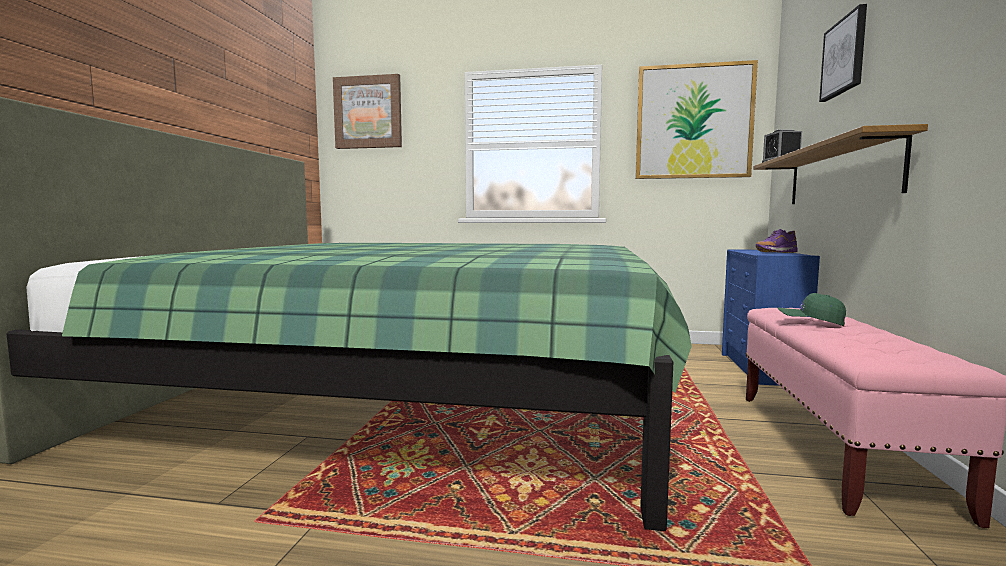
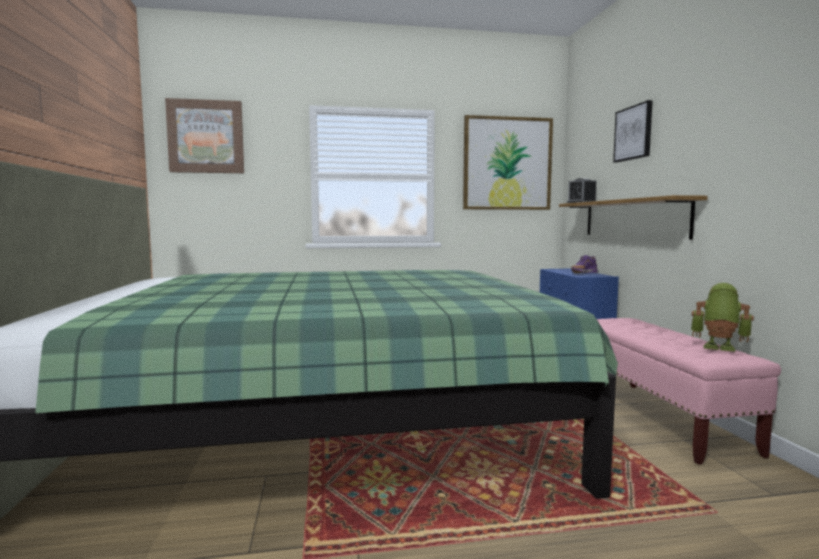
camera: 20 degrees left, 0 degrees up
green cap [778,293,846,326] -> none
none -> toy robot [691,283,754,352]

